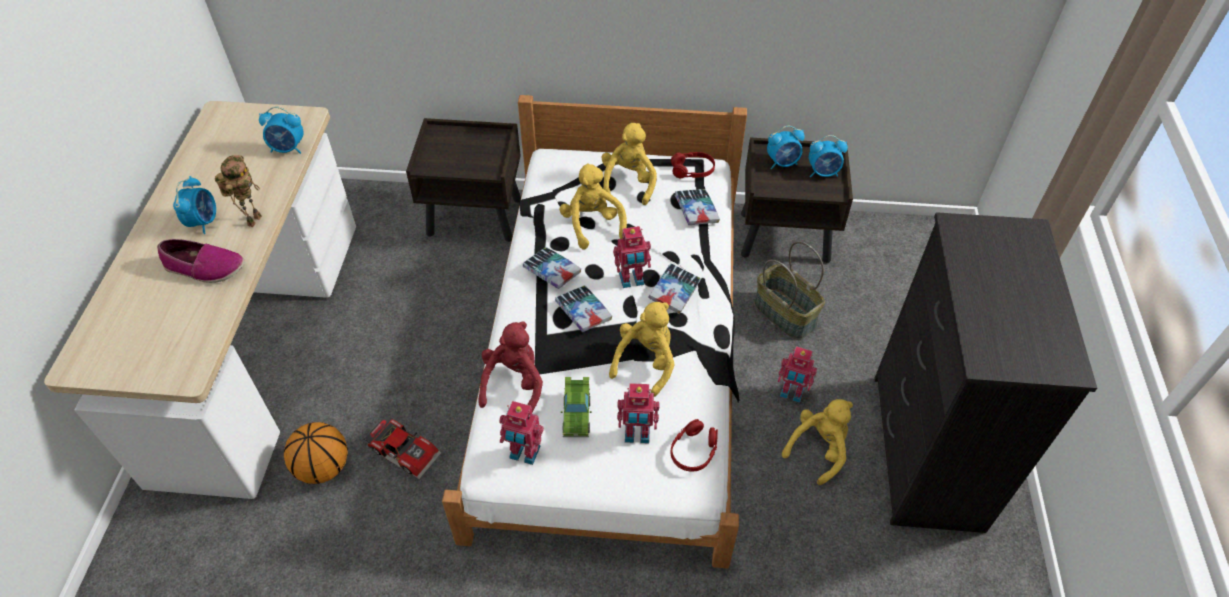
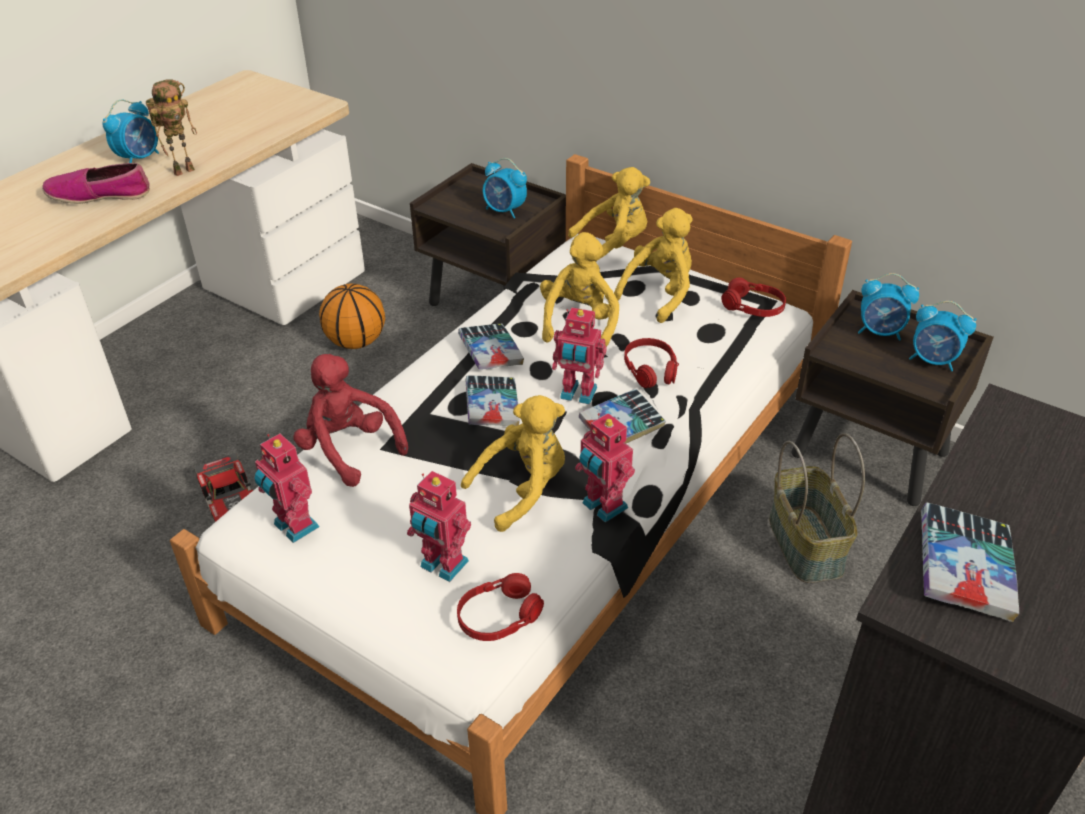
camera: 30 degrees right, 10 degrees down
shoe [157,239,244,283] -> shoe turned 135 degrees clockwise [42,163,150,204]
alarm clock [259,107,304,154] -> alarm clock moved to [483,158,527,219]
basketball [284,422,348,484] -> basketball moved to [319,284,385,349]
red plush toy [478,321,543,413] -> red plush toy turned 90 degrees counterclockwise [293,354,408,487]
green toy car [561,377,591,437] -> none
book [675,189,720,225] -> book moved to [921,502,1019,622]
toy robot [778,346,817,403] -> toy robot moved to [575,413,635,523]
yellow plush toy [782,399,853,485] -> yellow plush toy moved to [568,167,650,258]
none -> red headphones [624,338,679,388]

